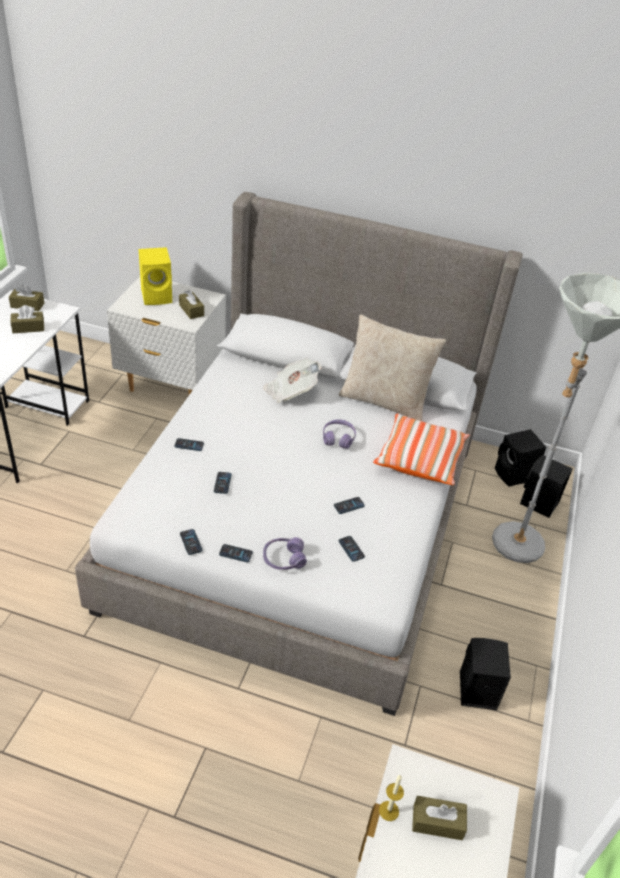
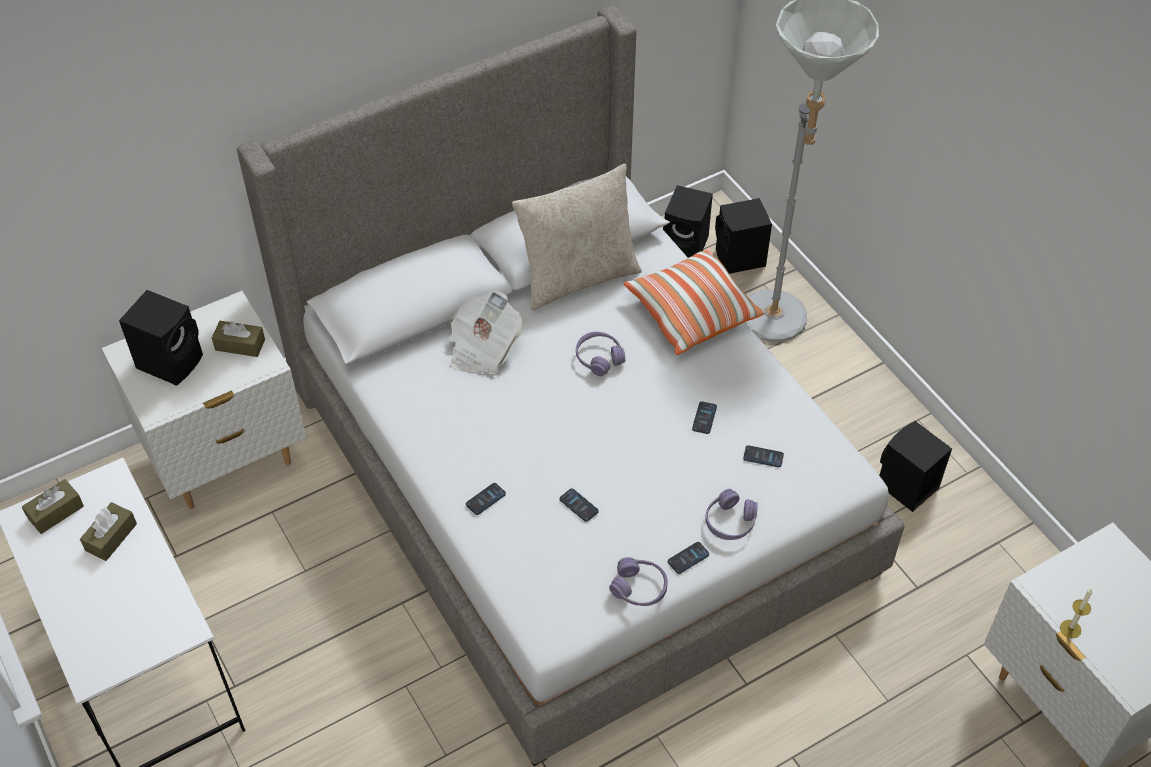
camera: 45 degrees left, 10 degrees up
yellow speaker [139,247,172,305] -> black speaker [119,290,203,386]
phone [180,529,202,555] -> purple headphones [609,557,668,606]
brown tissue box [412,796,467,840] -> none

